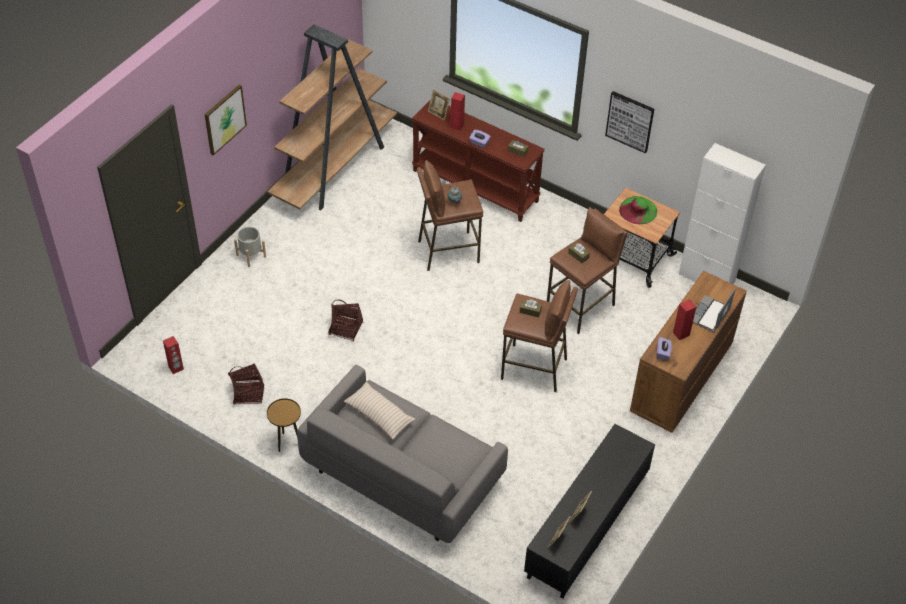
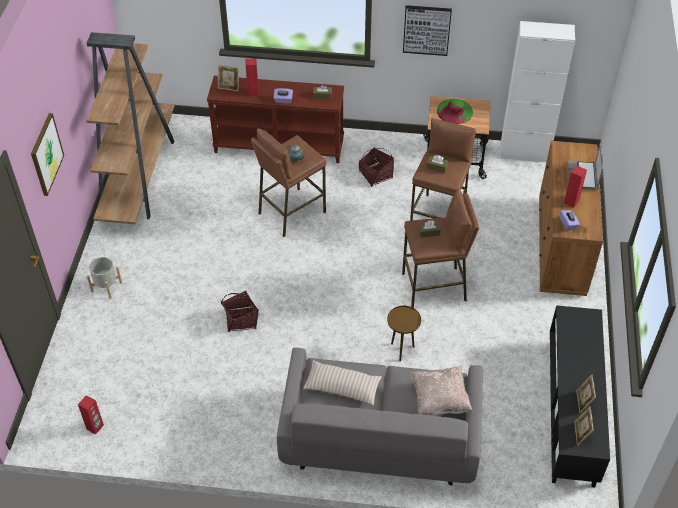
camera: 25 degrees left, 0 degrees up
basket [228,364,264,405] -> basket moved to [359,147,394,187]
brown side table [267,398,301,452] -> brown side table moved to [387,306,421,361]
none -> beige pillow [410,366,473,416]

